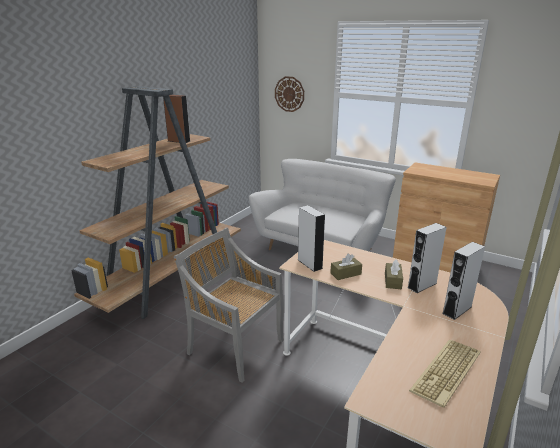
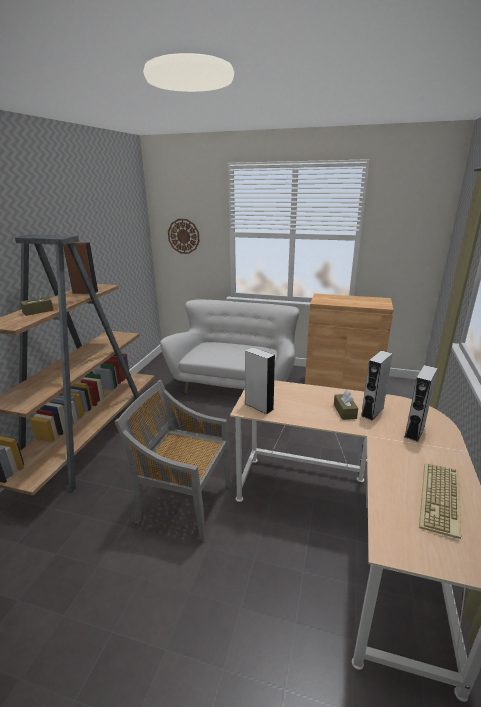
camera: 15 degrees left, 0 degrees up
brown tissue box [330,254,362,280] -> brown tissue box moved to [20,290,53,316]

